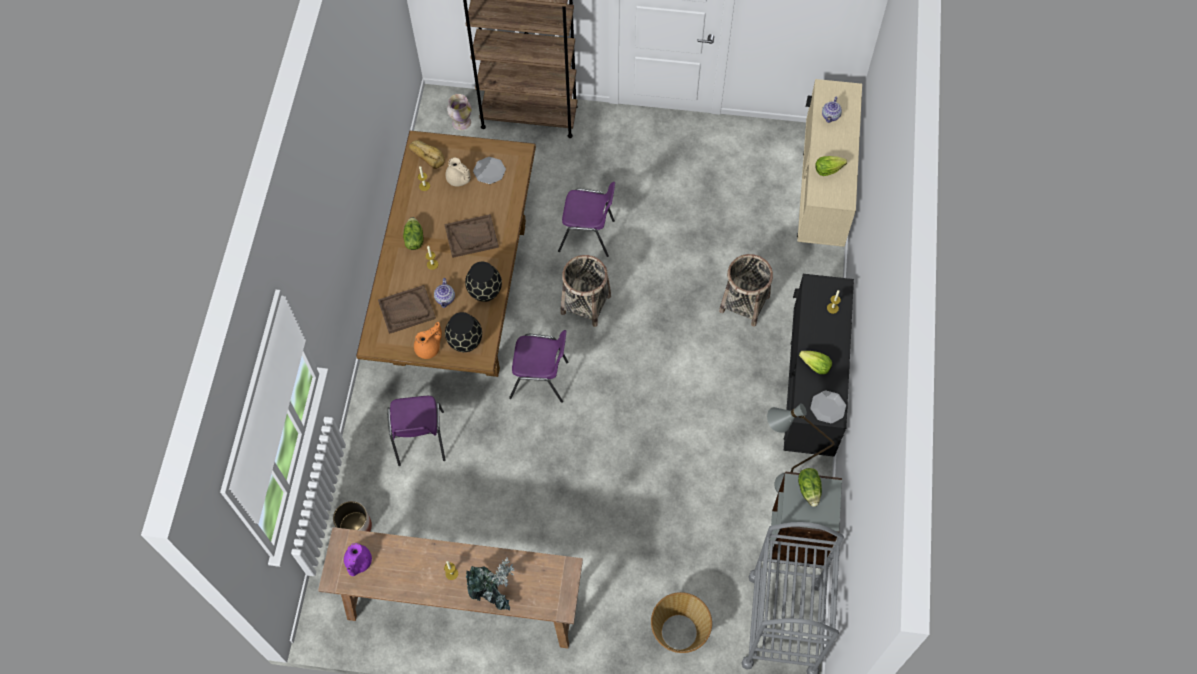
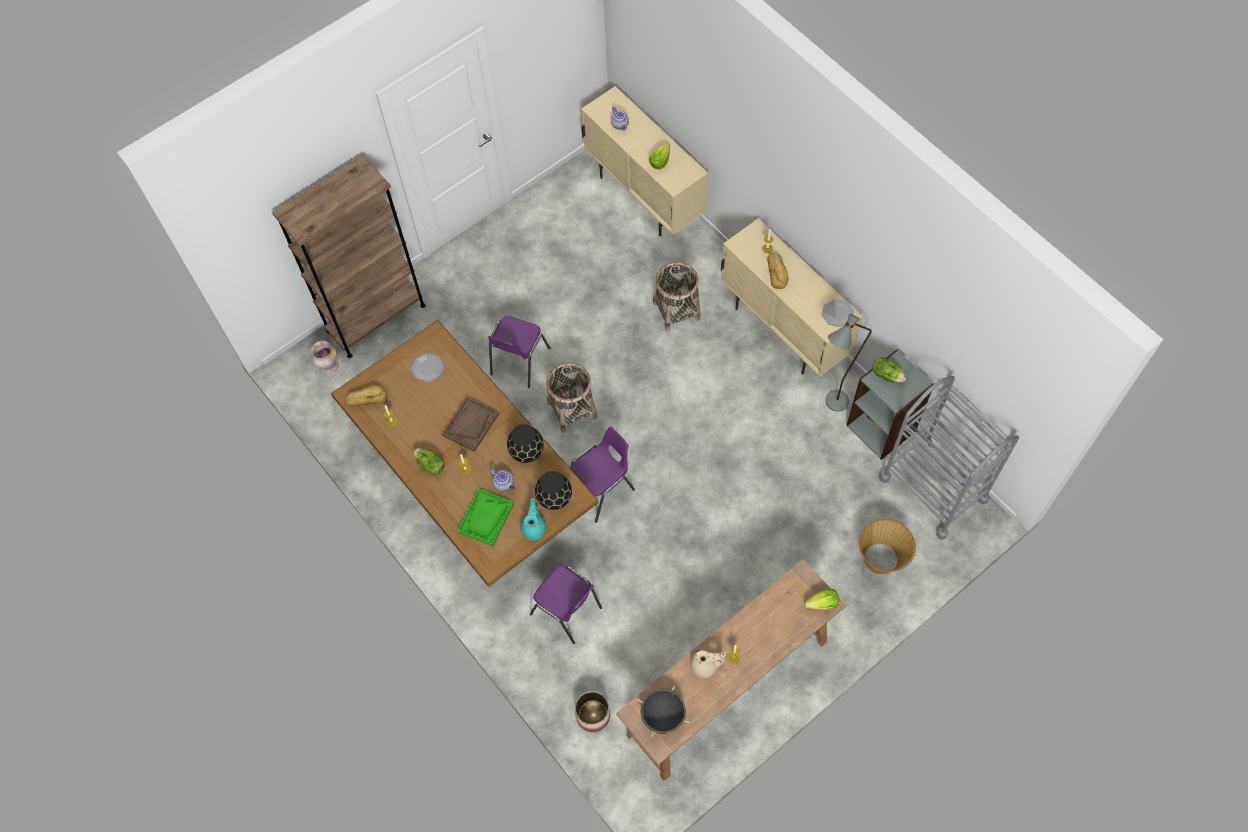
camera: 45 degrees left, 0 degrees up
purple teapot [344,543,372,576] -> black cooking pot [637,685,689,737]
brown tray [378,285,436,334] -> green tray [457,489,514,546]
orange teapot [414,322,442,359] -> turquoise teapot [520,498,546,540]
beige teapot [445,157,471,187] -> beige teapot moved to [690,650,726,678]
potted plant [466,557,515,610] -> none
purple chair [558,182,615,257] -> purple chair turned 150 degrees clockwise [488,316,550,388]
black cabinet [784,274,854,457] -> beige cabinet [721,218,863,377]
lettuce [799,351,832,374] -> lettuce moved to [804,589,839,610]
none -> bread [767,253,789,289]

